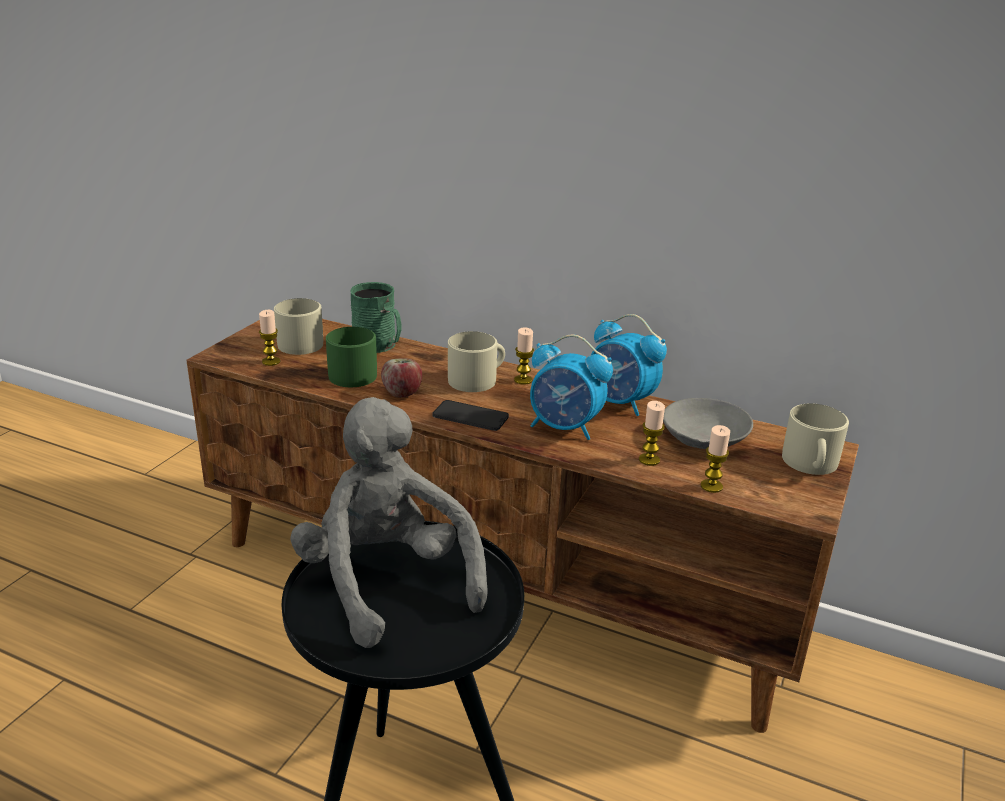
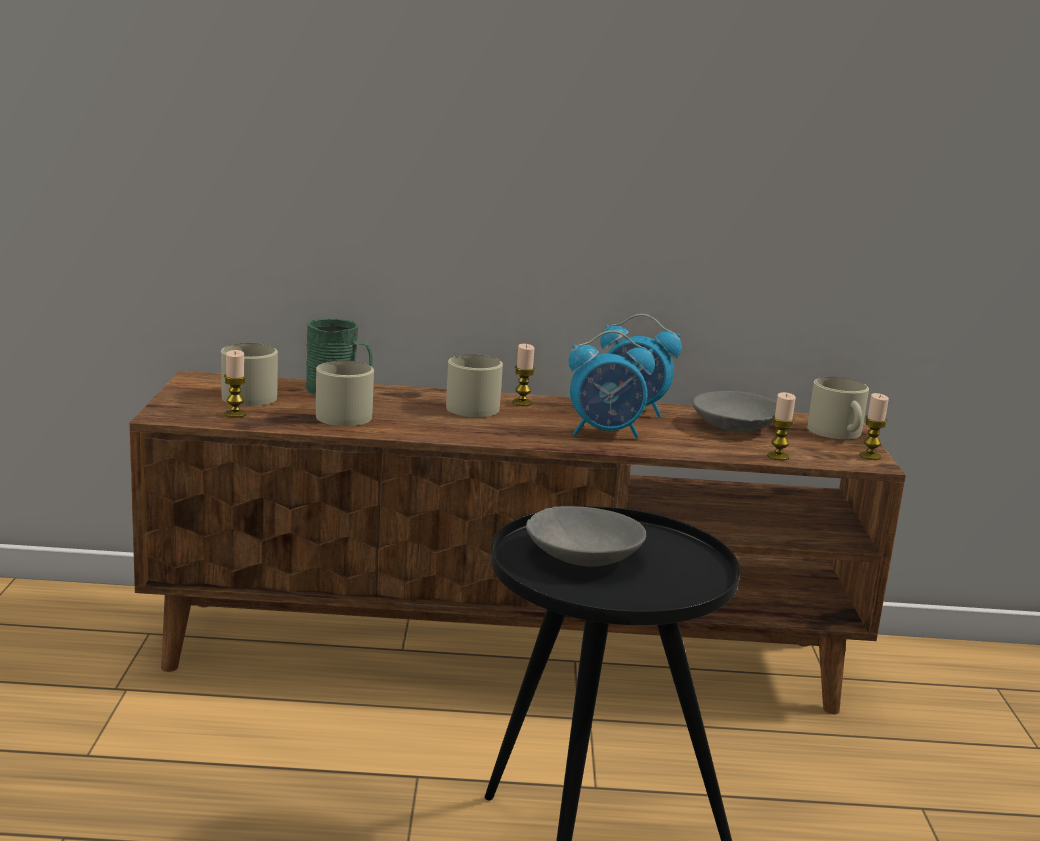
camera: 25 degrees left, 10 degrees down
grey plush toy [290,397,488,648] -> grey bowl [526,506,646,566]
green mug [326,327,377,387] -> beige mug [316,360,374,426]
apple [381,358,422,398] -> none
phone [432,400,509,431] -> none
candle [639,401,665,466] -> candle moved to [859,393,889,460]

